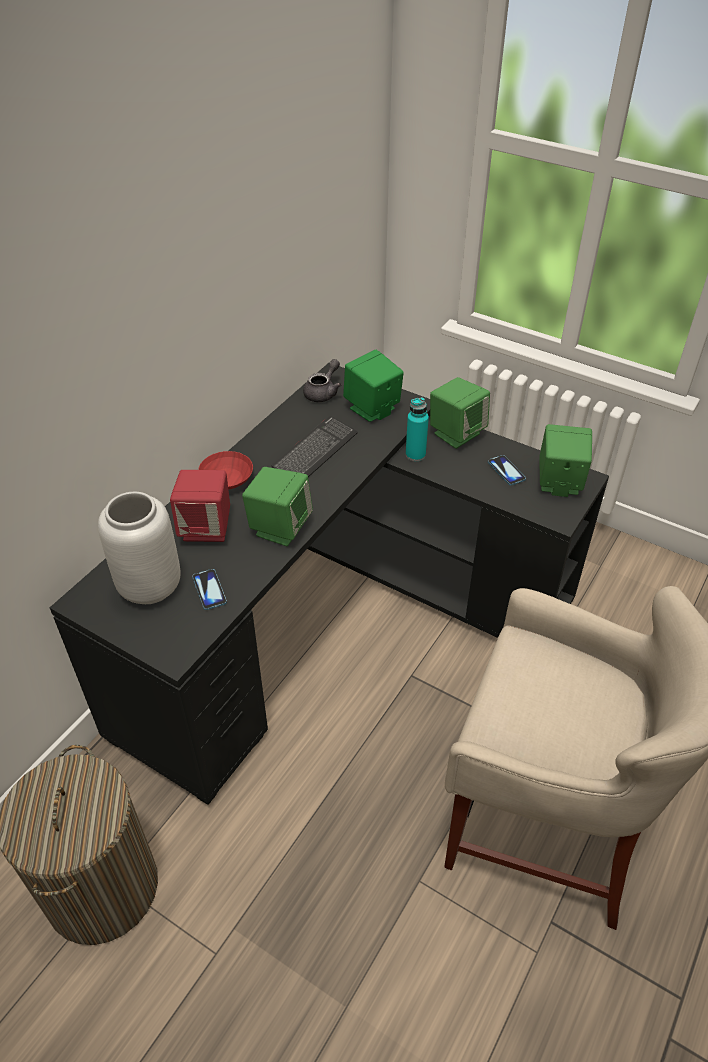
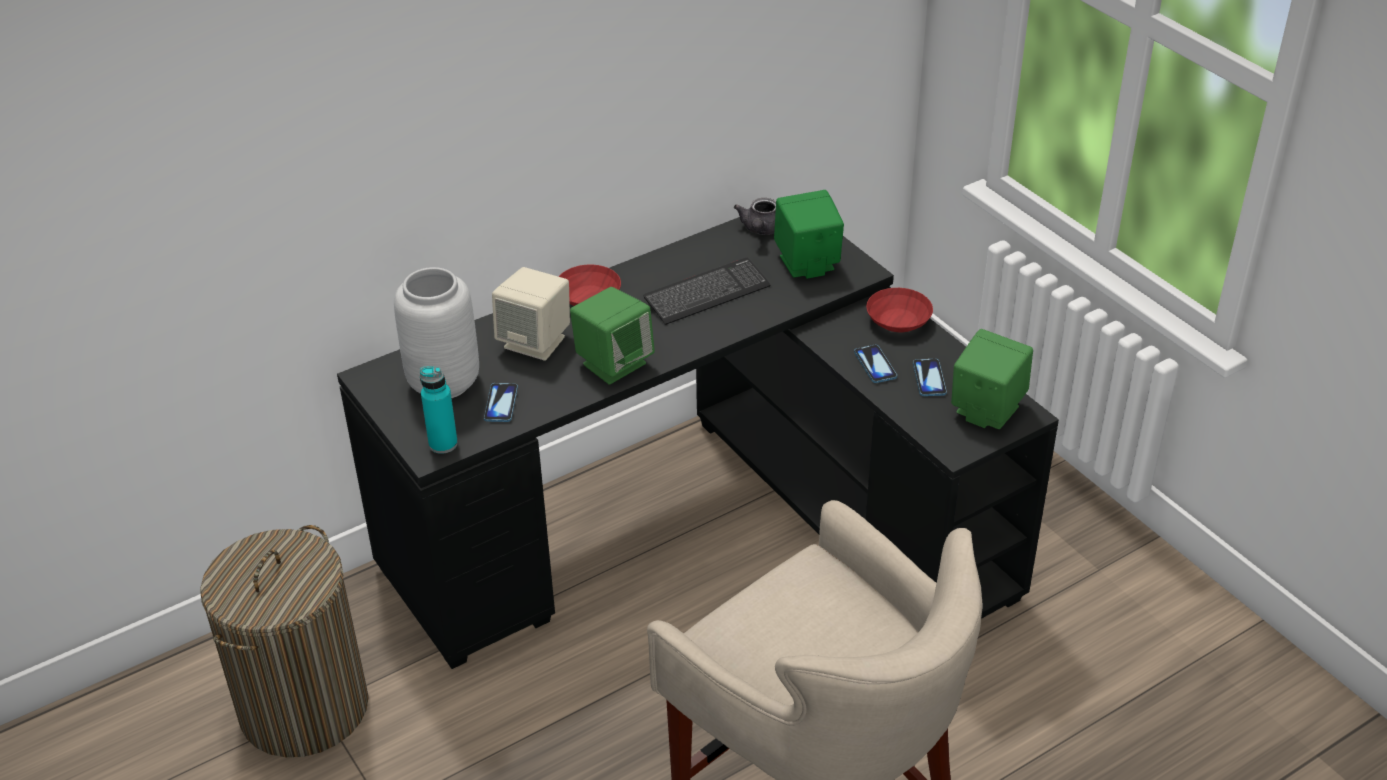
camera: 25 degrees right, 5 degrees down
red speaker [170,470,230,542] -> beige speaker [492,267,570,361]
grey teapot [303,359,341,402] -> grey teapot turned 135 degrees clockwise [734,198,776,235]
turquoise bottle [406,397,429,461] -> turquoise bottle moved to [420,366,458,454]
green speaker [430,377,490,449] -> red bowl [866,288,933,332]
none -> phone [854,345,897,383]

